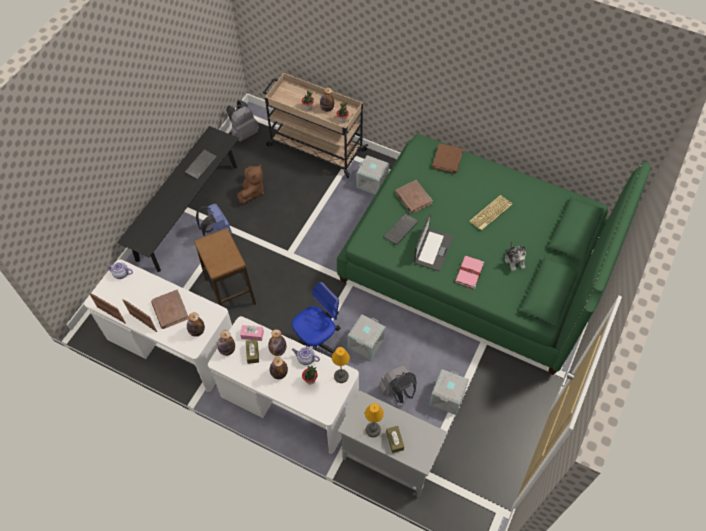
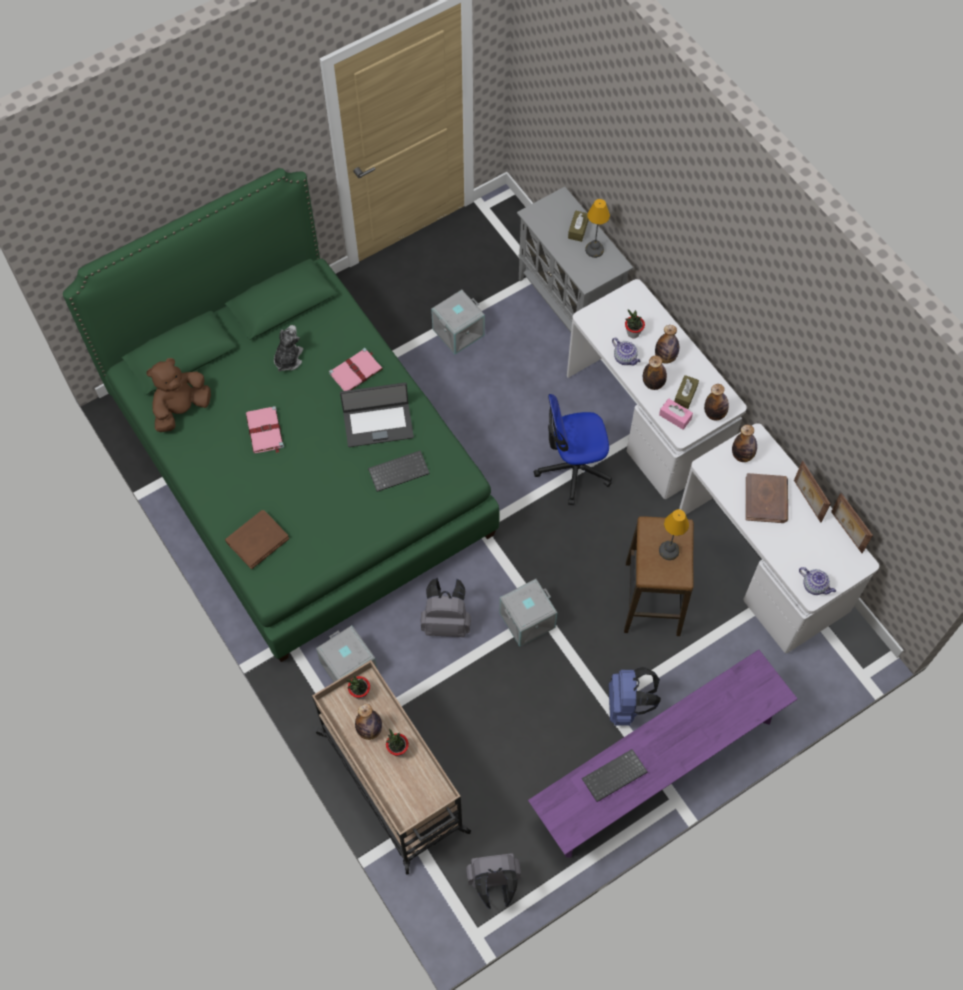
camera: 150 degrees left, 5 degrees up
black bench [117,126,239,272] -> purple bench [528,650,798,858]
brown plush toy [237,164,264,203] -> brown plush toy moved to [146,358,211,432]
table lamp [332,347,350,383] -> table lamp moved to [659,509,689,560]
grey storage box [347,314,386,360] -> grey storage box moved to [499,579,557,646]
grey backpack [379,364,417,403] -> grey backpack moved to [420,578,471,637]
brown book [395,180,433,214] -> none
laptop [414,213,453,271] -> laptop turned 150 degrees counterclockwise [340,383,414,447]
keyboard [469,195,512,230] -> pink book [246,406,284,453]

